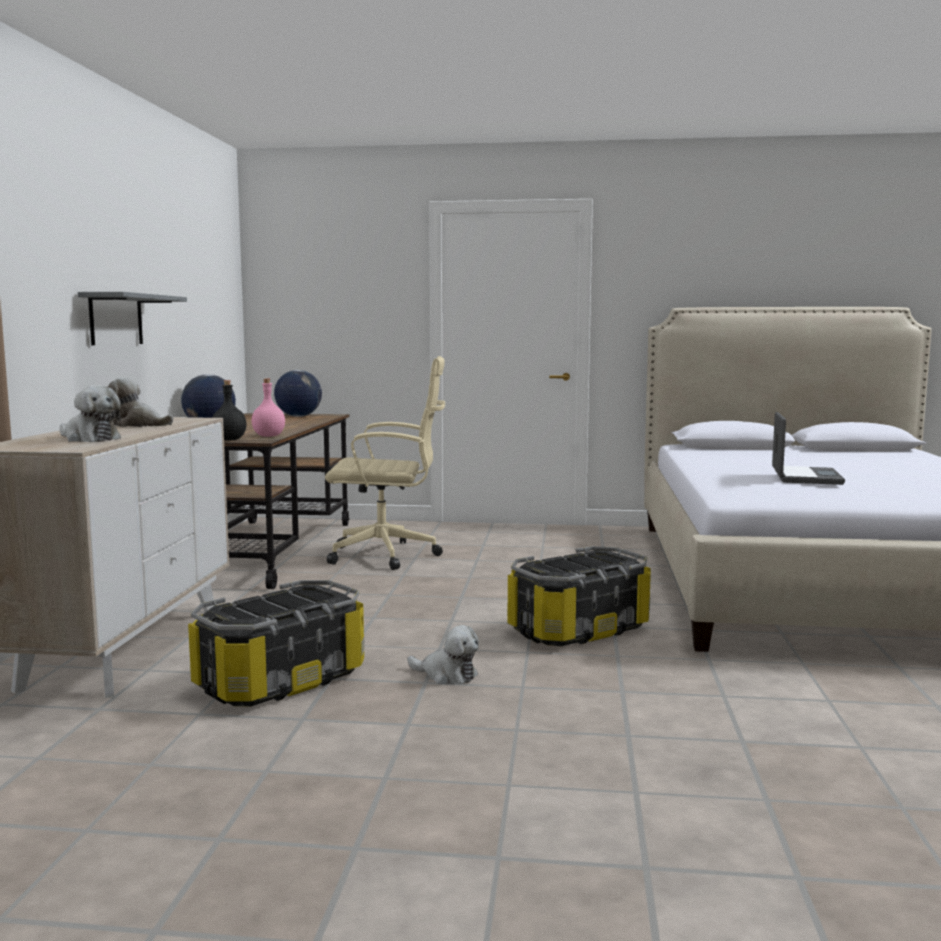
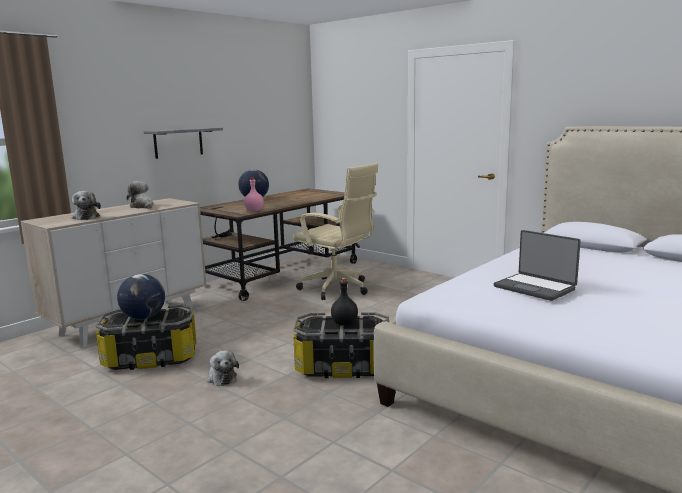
camera: 35 degrees right, 5 degrees up
black bottle [212,380,247,440] -> black bottle moved to [331,278,358,326]
globe [274,370,322,417] -> globe moved to [117,274,165,320]
laptop [772,412,845,485] -> laptop turned 90 degrees clockwise [494,230,581,301]

